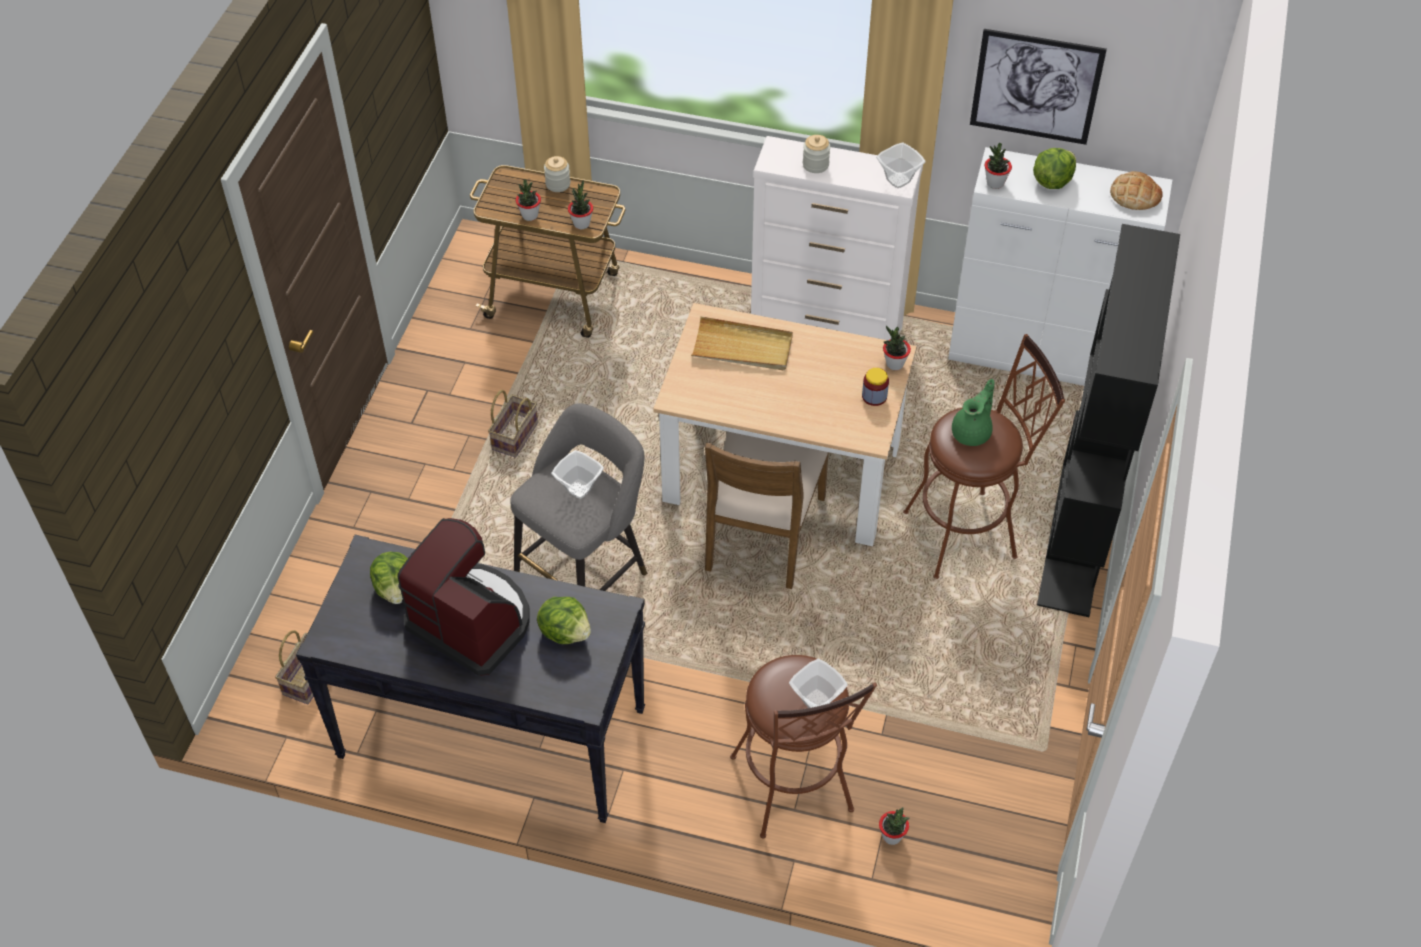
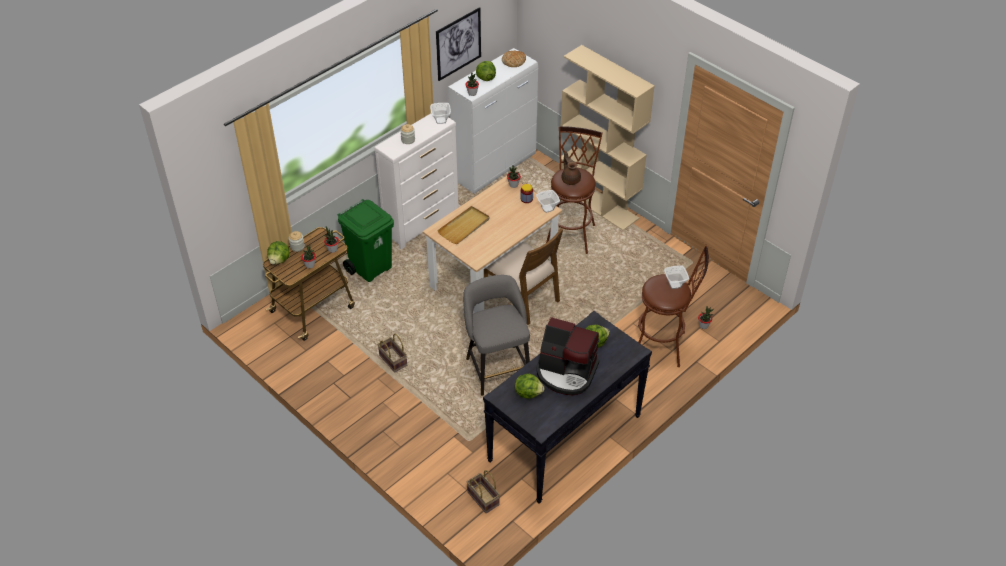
camera: 60 degrees left, 5 degrees down
coffee machine [398,518,530,676] -> coffee machine turned 135 degrees counterclockwise [537,317,599,396]
bowl [551,450,604,499] -> bowl moved to [536,190,560,213]
green teapot [952,379,995,446] -> brown teapot [561,151,581,185]
black bookcase [1037,224,1180,617] -> beige bookcase [559,45,655,230]
none -> lettuce [267,241,289,265]
none -> green trash can [338,199,394,282]

